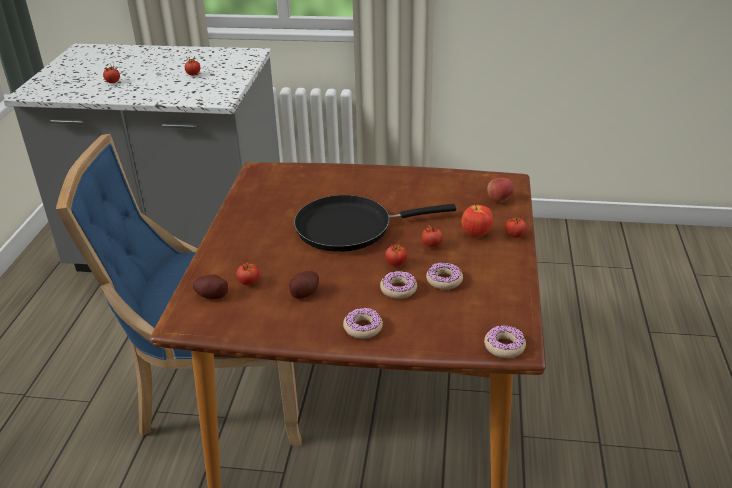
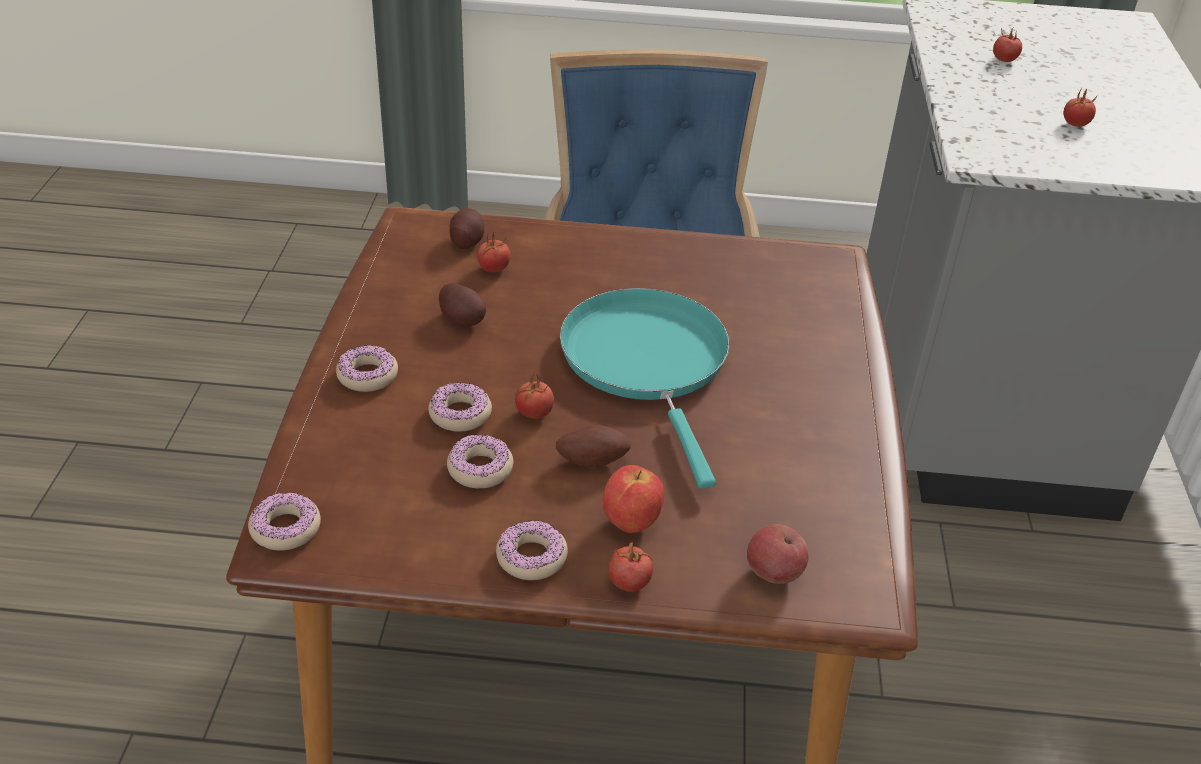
camera: 85 degrees right, 5 degrees up
black frying pan [294,195,456,252] -> turquoise frying pan [560,288,730,489]
tomato [422,223,443,248] -> potato [556,425,632,467]
none -> donut [496,520,568,580]

